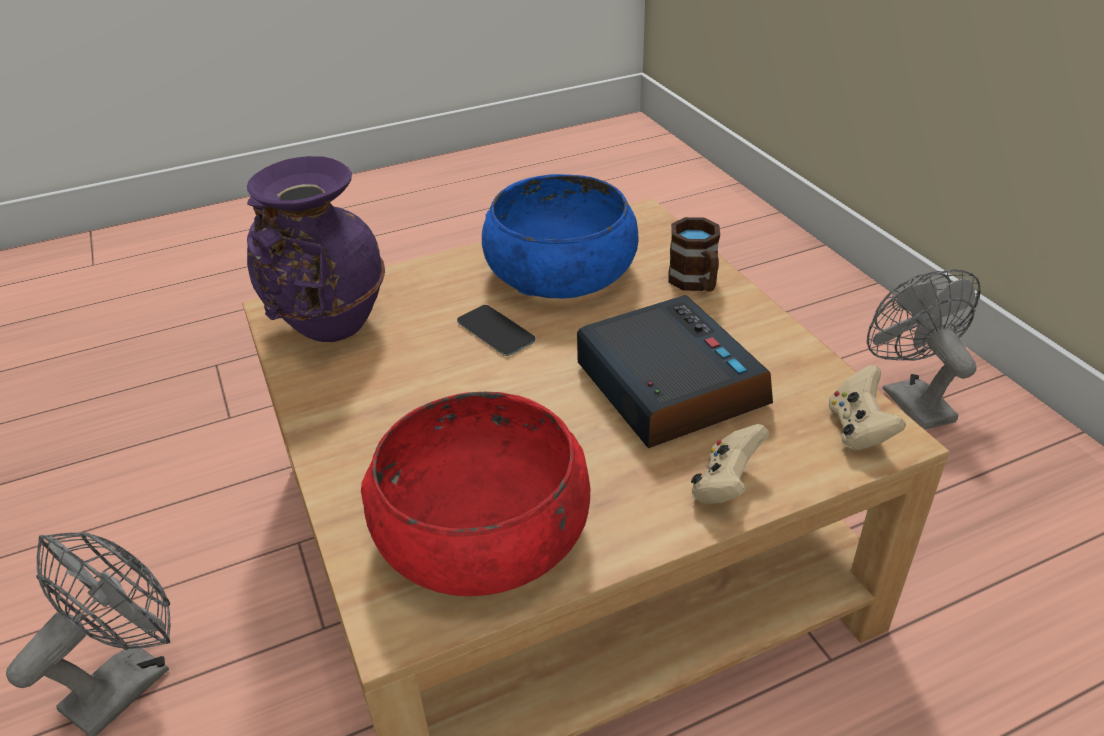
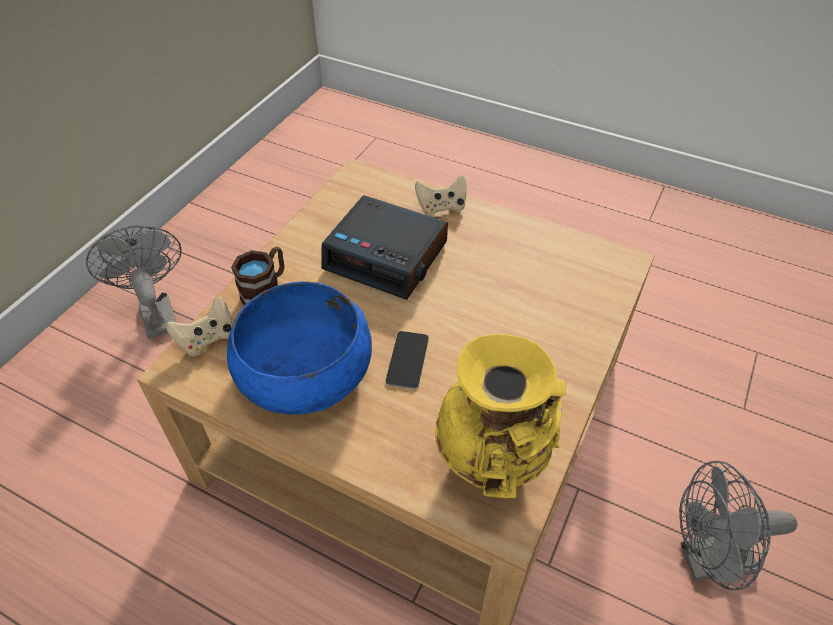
camera: 130 degrees left, 10 degrees up
purple vase [247,156,385,342] -> yellow vase [435,334,566,498]
red bowl [361,392,590,596] -> none
alarm clock [577,295,773,448] -> alarm clock turned 90 degrees counterclockwise [321,195,448,300]
beige game controller [829,365,906,451] -> beige game controller moved to [166,296,233,356]
grey fan [867,269,981,430] -> grey fan turned 120 degrees clockwise [86,225,182,339]

